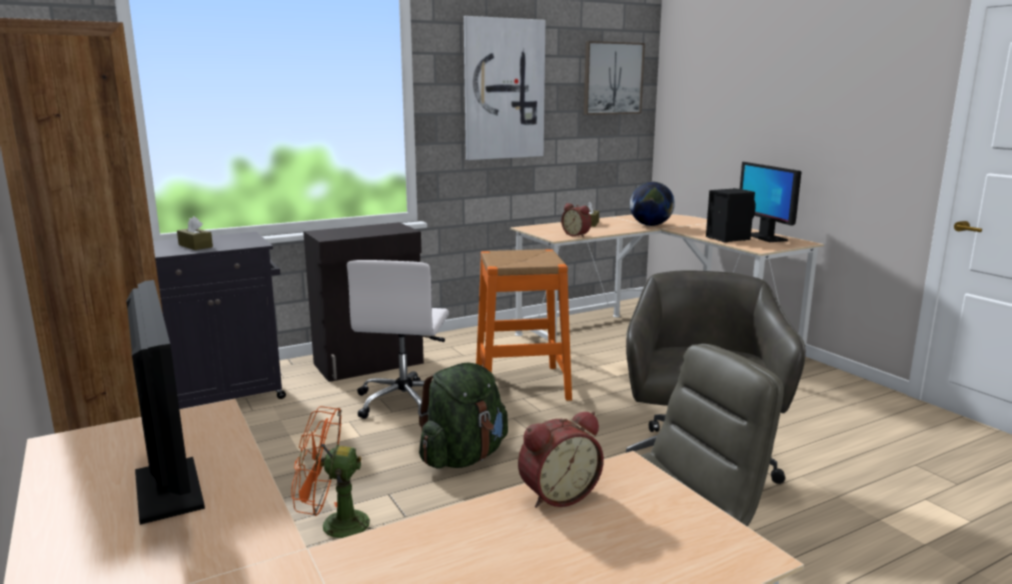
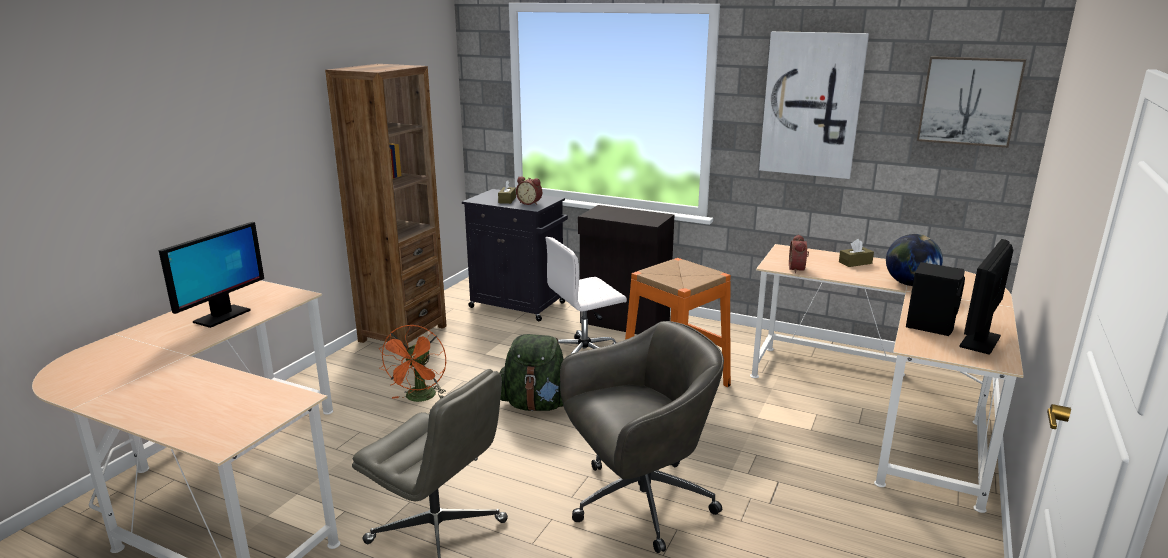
camera: 55 degrees right, 5 degrees up
orange fan [291,406,374,538] -> orange fan turned 135 degrees counterclockwise [379,325,446,402]
alarm clock [518,411,604,508] -> alarm clock moved to [516,176,542,205]

